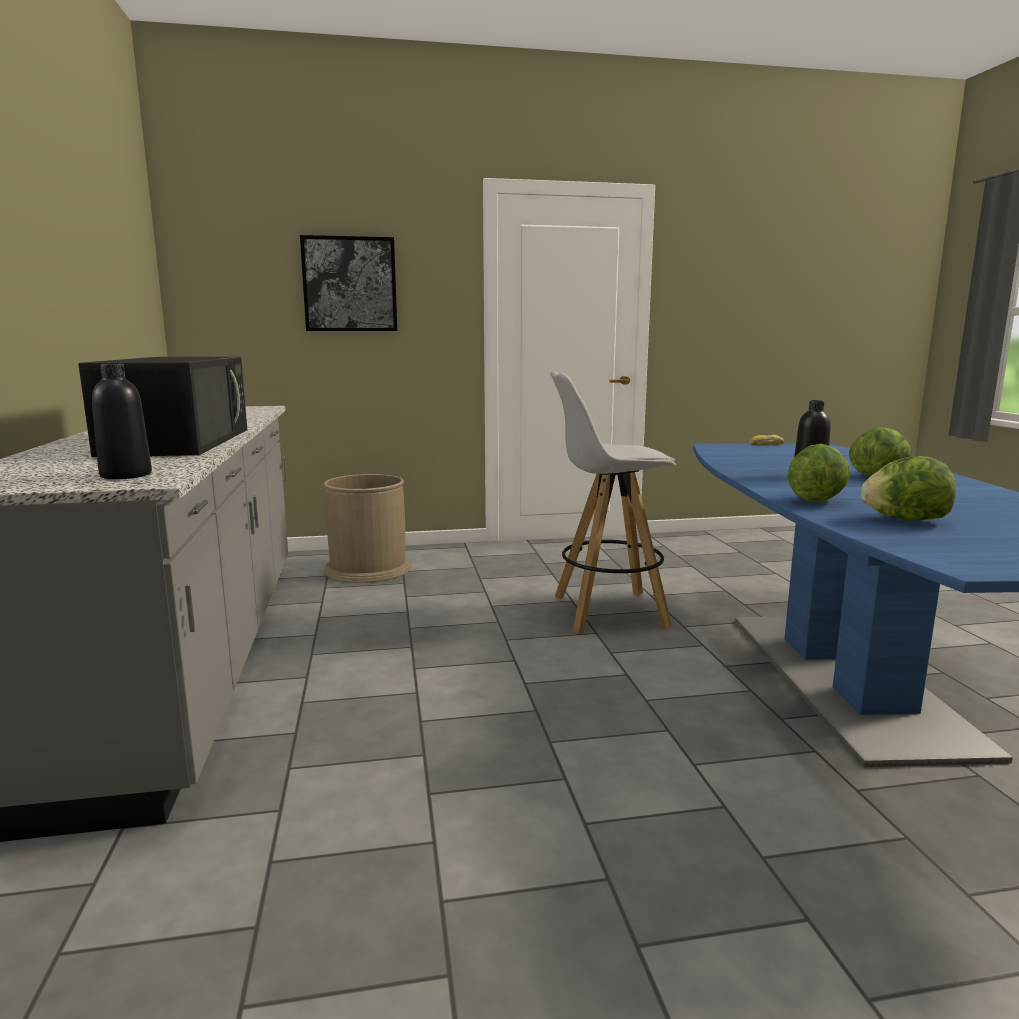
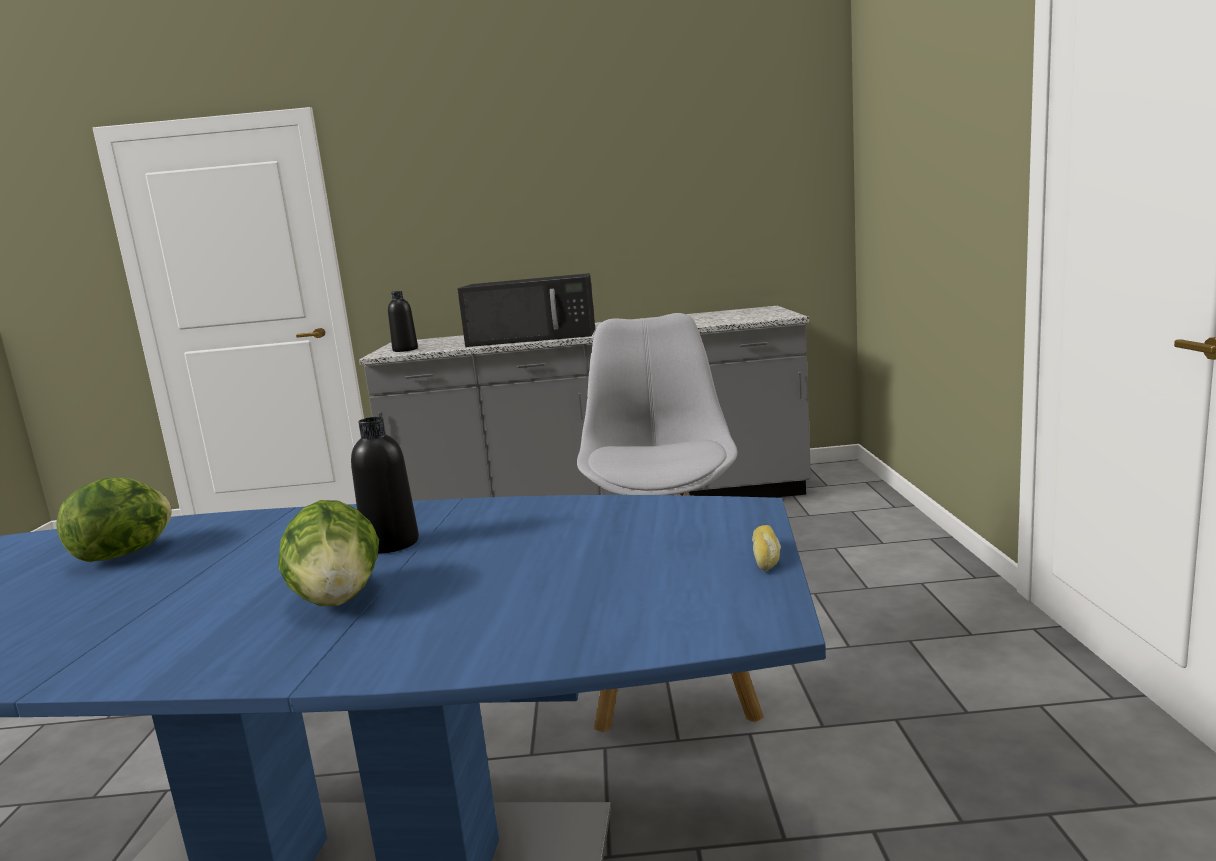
camera: 100 degrees right, 0 degrees up
picture [300,235,397,331] -> none
brown trash can [324,474,411,583] -> none
lettuce [788,444,851,502] -> none

